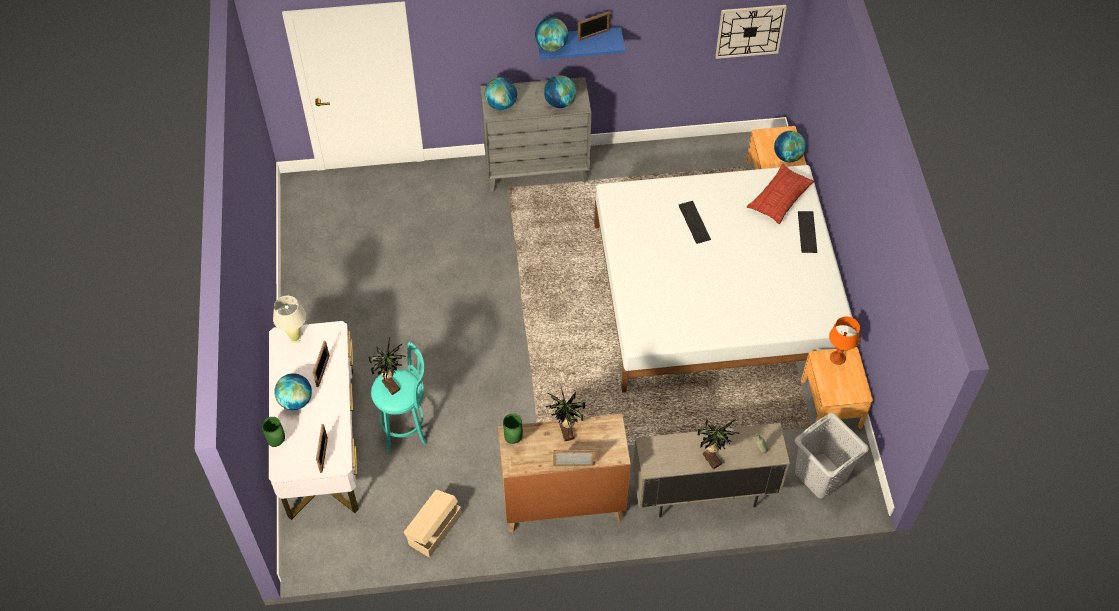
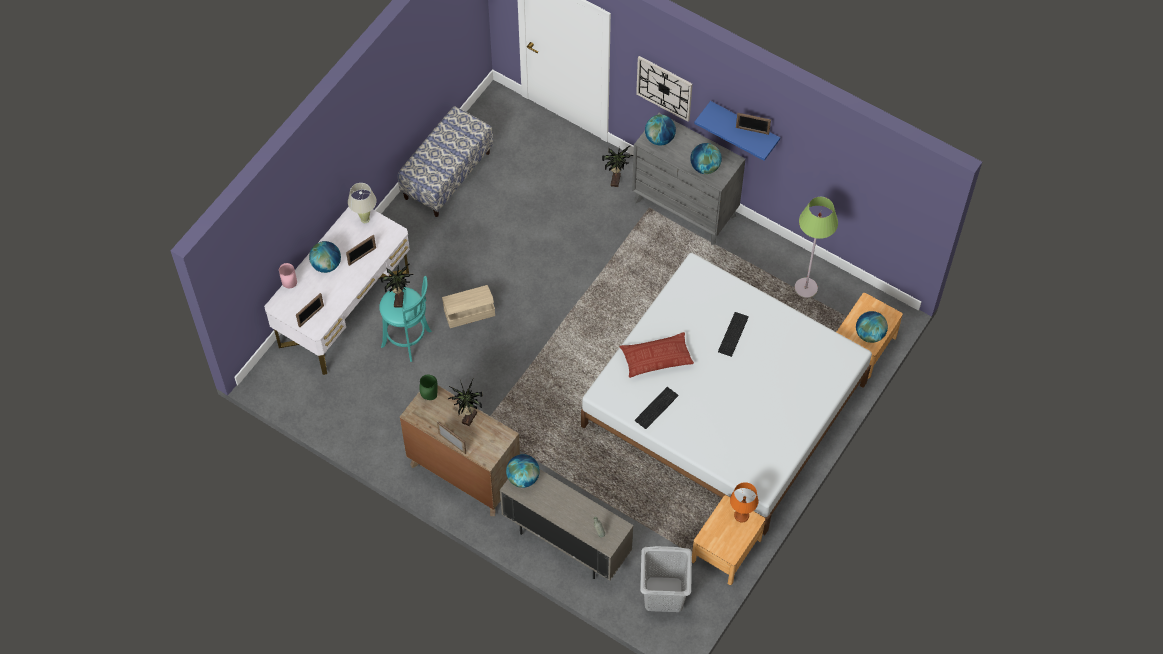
camera: 40 degrees right, 5 degrees up
green vase [262,417,285,447] -> pink vase [279,263,297,288]
beige storage box [403,490,462,558] -> beige storage box moved to [442,285,495,328]
globe [535,17,568,52] -> globe moved to [506,454,540,488]
potted plant [697,419,739,469] -> potted plant moved to [602,145,633,187]
wall clock [715,5,787,59] -> wall clock moved to [636,56,692,122]
pillow [747,164,814,224] -> pillow moved to [620,332,694,378]
keyboard [798,211,817,253] -> keyboard moved to [635,387,678,429]
none -> bench [397,106,493,217]
none -> green floor lamp [795,197,838,298]

